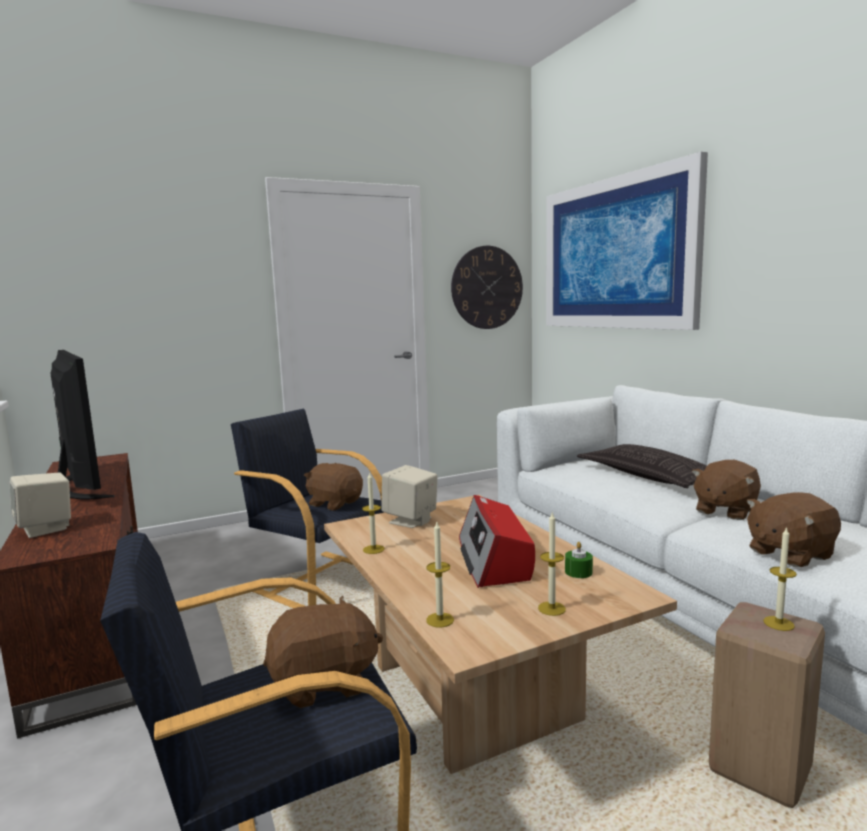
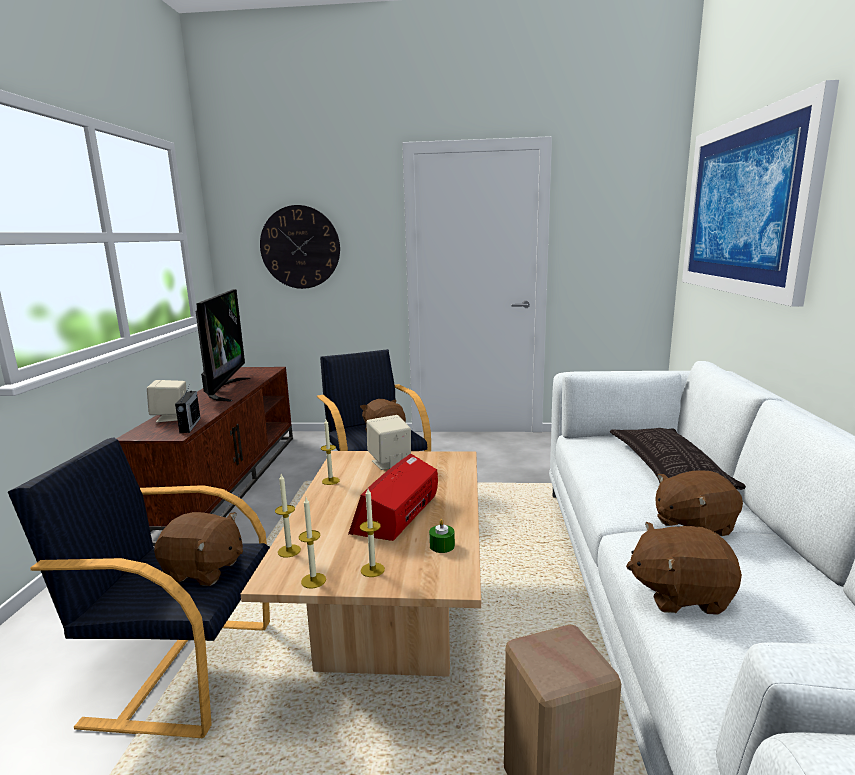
camera: 30 degrees right, 5 degrees up
wall clock [451,246,523,329] -> wall clock moved to [260,205,340,289]
candle [763,527,797,631] -> candle moved to [299,497,326,588]
none -> radio [175,387,201,433]

